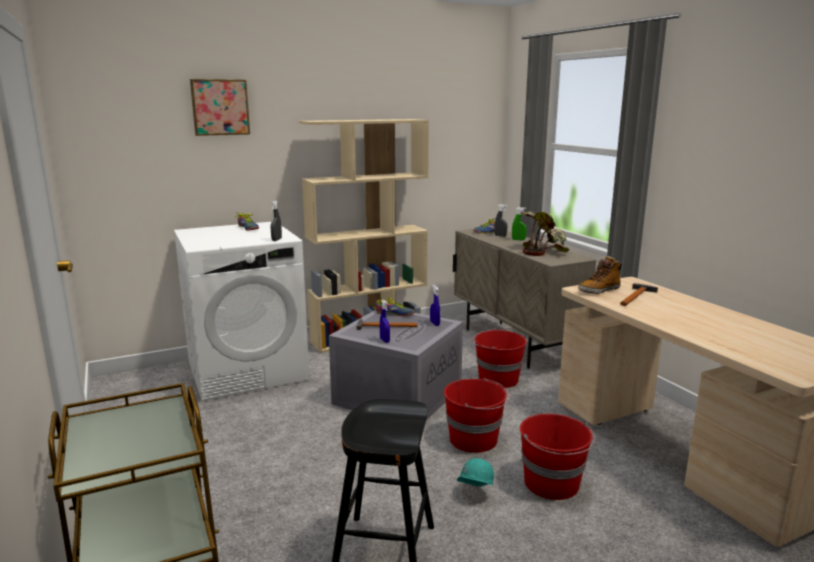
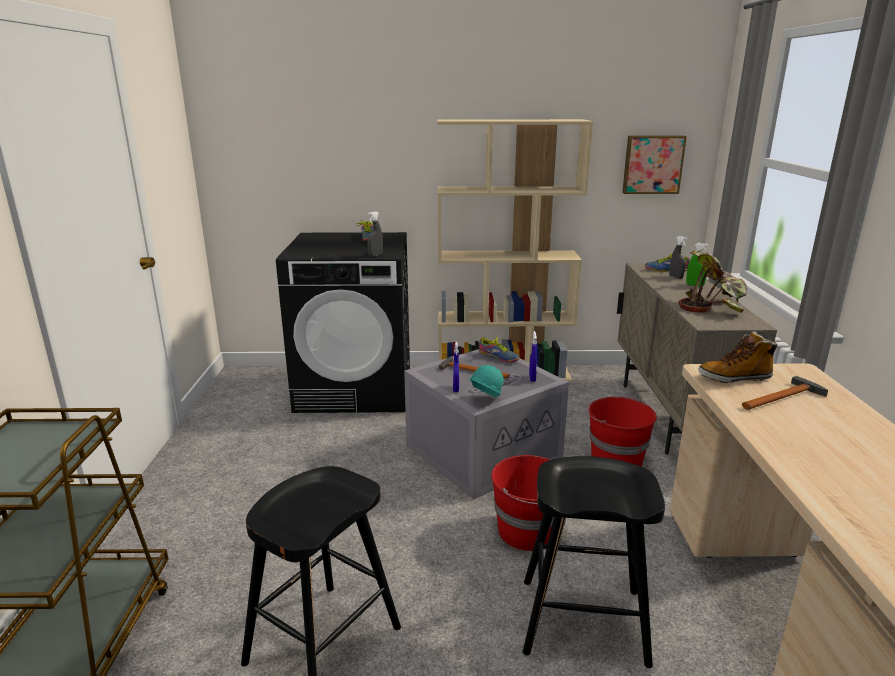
camera: 25 degrees right, 5 degrees up
white washing machine [174,222,309,401] -> black washing machine [276,232,410,413]
picture [190,79,250,136] -> picture moved to [622,136,687,194]
turquoise hard hat [457,458,494,487] -> turquoise hard hat moved to [470,365,504,398]
red bucket [520,414,596,500] -> black stool [523,456,665,668]

